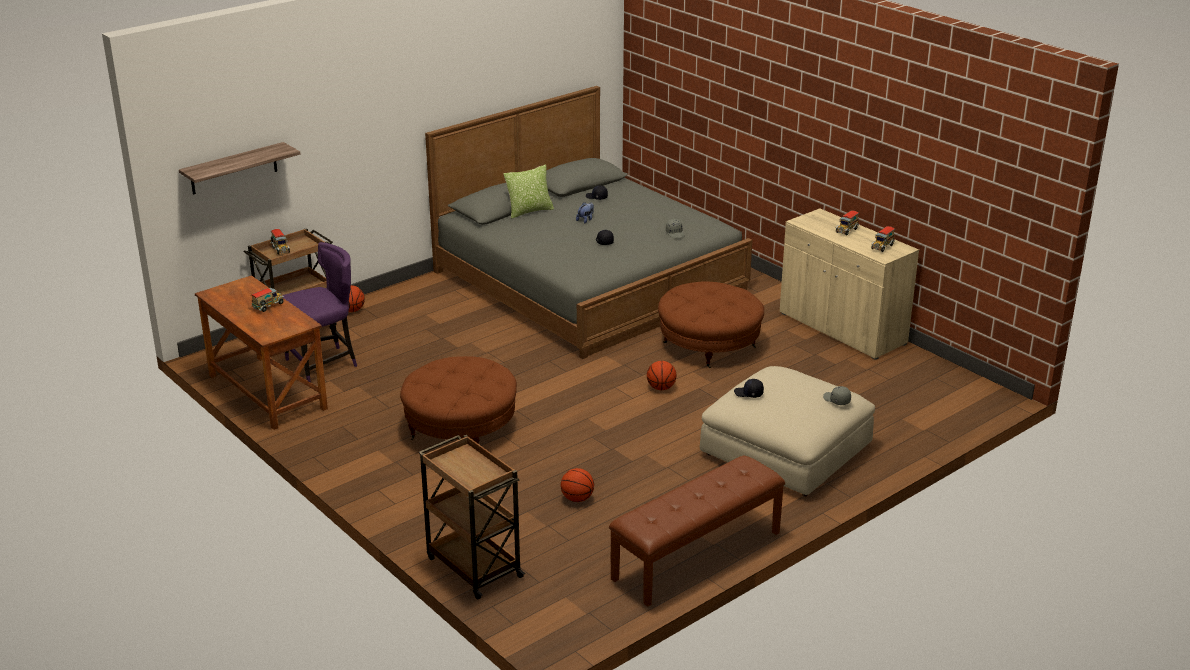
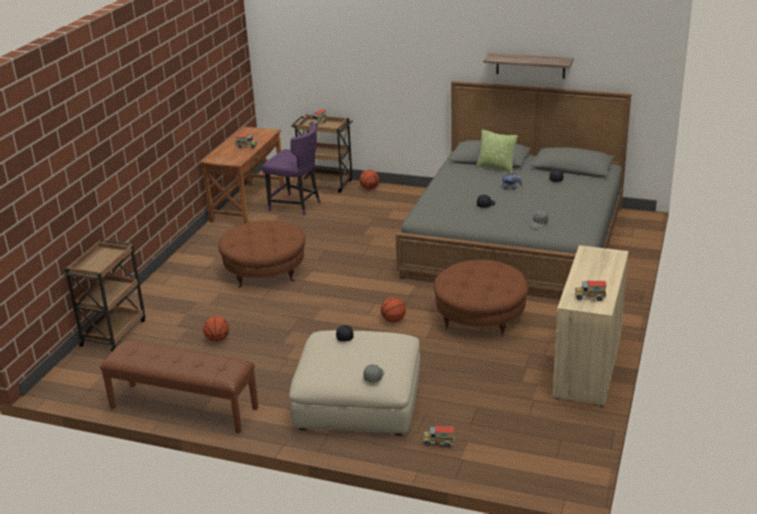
camera: 60 degrees right, 0 degrees up
shelf [179,142,300,195] -> shelf moved to [483,53,574,79]
toy truck [835,211,859,236] -> toy truck moved to [424,426,455,447]

